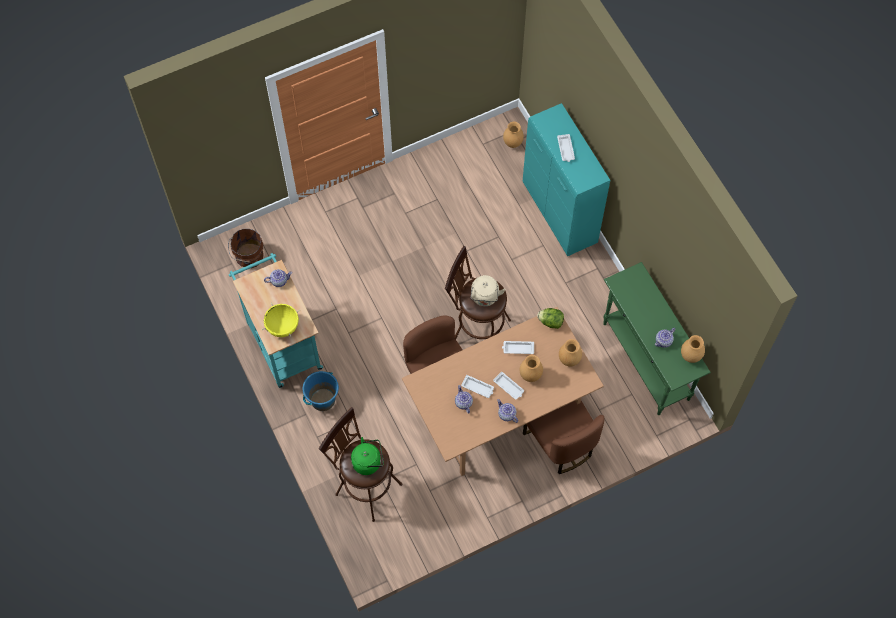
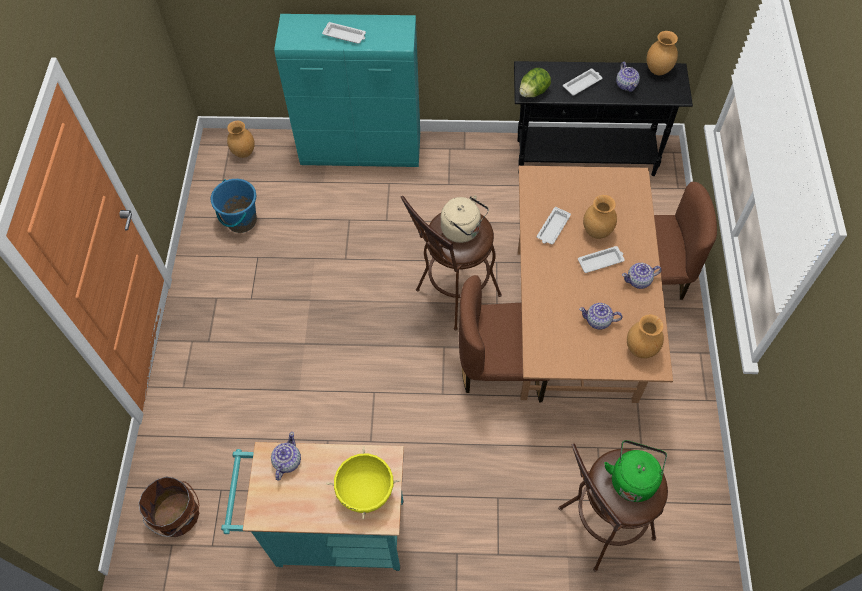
camera: 60 degrees left, 5 degrees down
blue bucket [303,371,339,411] -> blue bucket moved to [211,179,257,233]
white tray [461,375,494,398] -> white tray moved to [563,69,602,95]
lettuce [537,308,564,329] -> lettuce moved to [519,68,551,97]
brown vase [559,339,582,366] -> brown vase moved to [627,315,664,358]
green console table [603,262,711,415] -> black console table [514,61,693,176]

